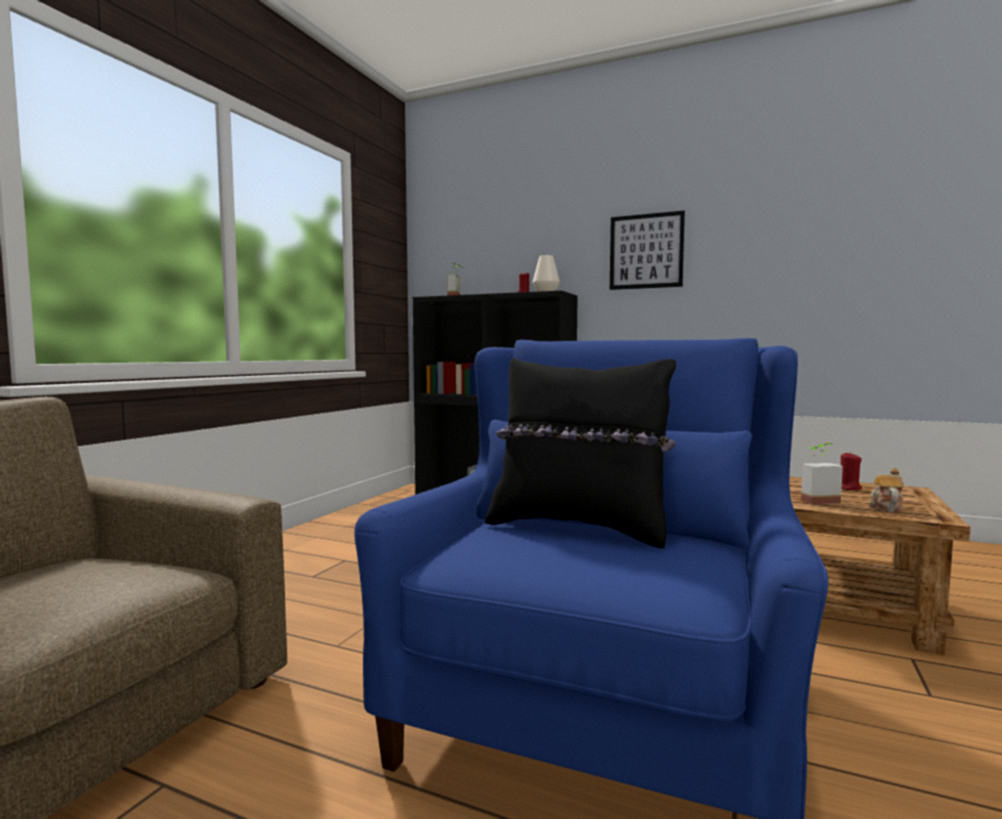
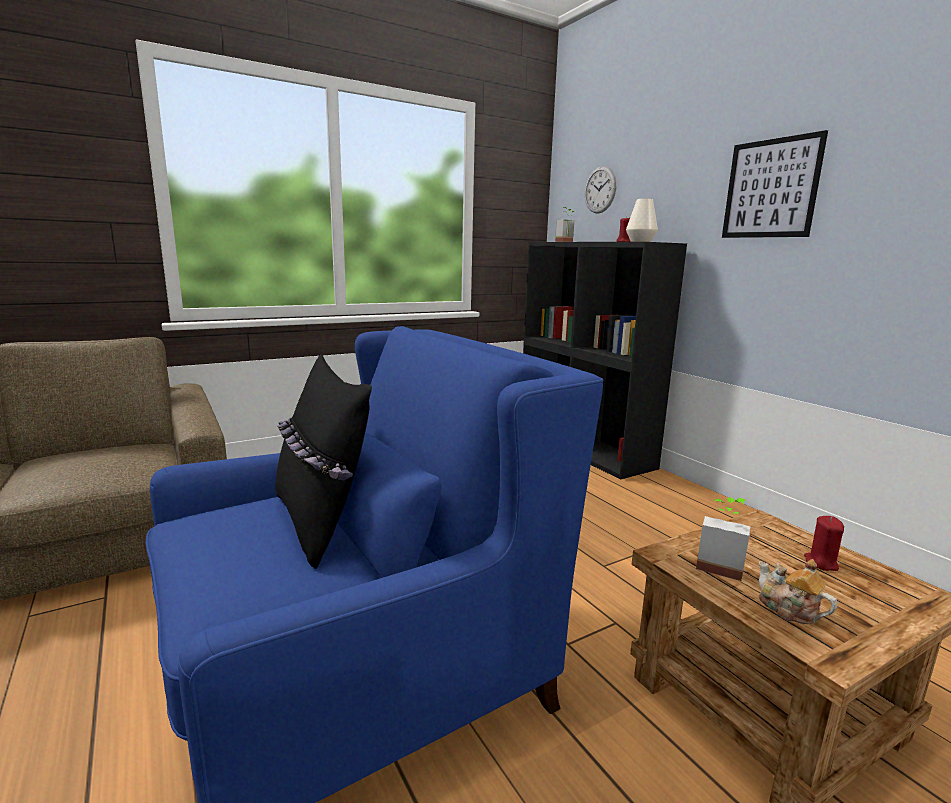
camera: 35 degrees right, 10 degrees up
teapot [869,468,904,512] -> teapot turned 90 degrees counterclockwise [759,559,837,624]
none -> wall clock [585,166,616,214]

